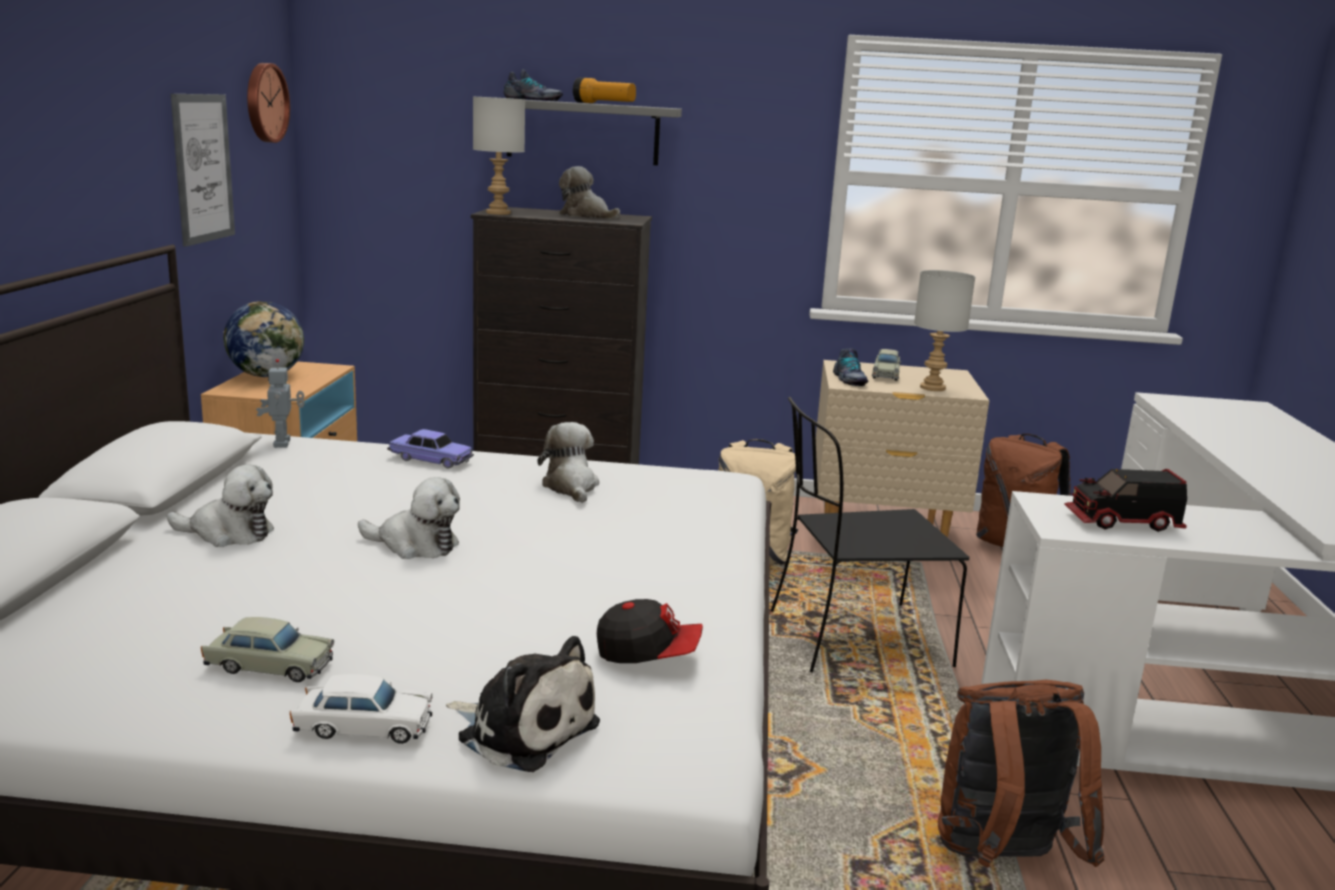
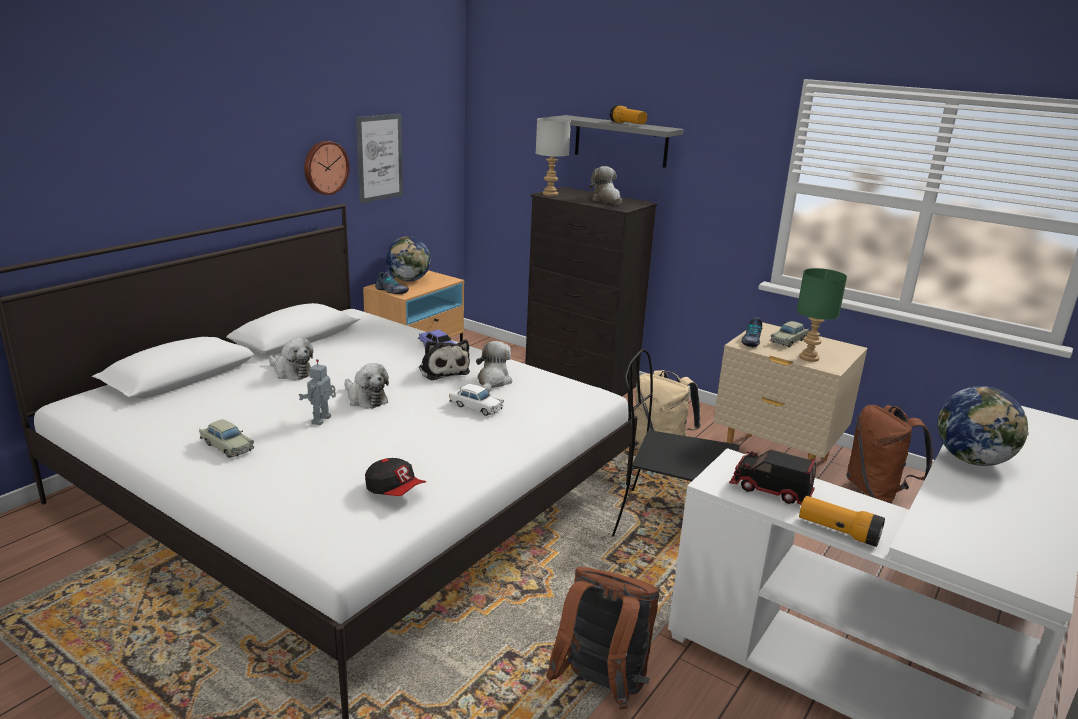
camera: 30 degrees right, 5 degrees up
wall clock [247,63,290,143] -> wall clock moved to [304,141,350,195]
toy robot [256,359,305,448] -> toy robot moved to [299,359,336,425]
white toy car [290,674,433,744] -> white toy car moved to [449,384,504,416]
plush toy [446,636,600,772] -> plush toy moved to [419,340,470,381]
shoe [503,69,563,101] -> shoe moved to [375,272,409,294]
grey table lamp [914,270,975,391] -> green table lamp [797,268,847,362]
none -> flashlight [799,496,885,547]
none -> globe [938,386,1029,466]

